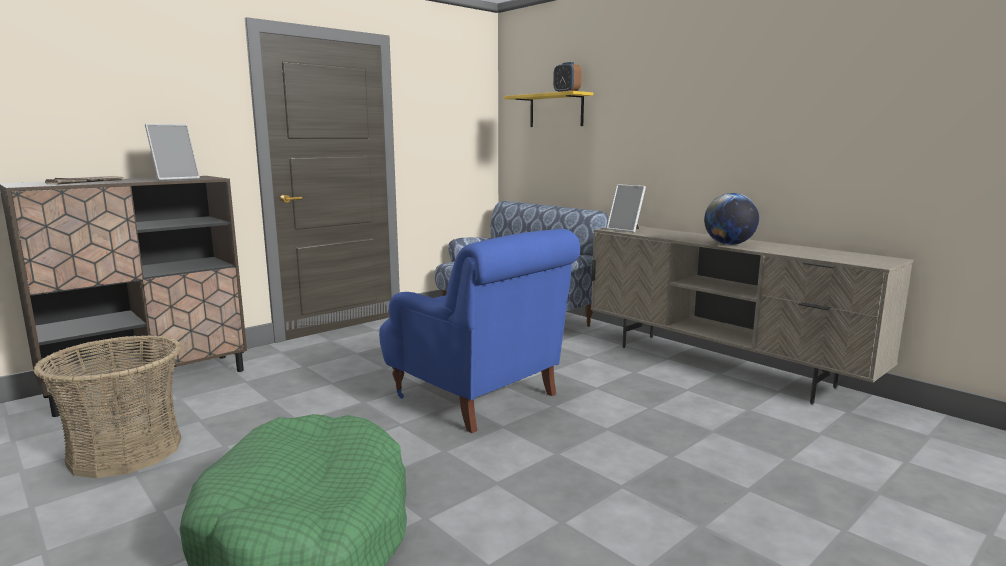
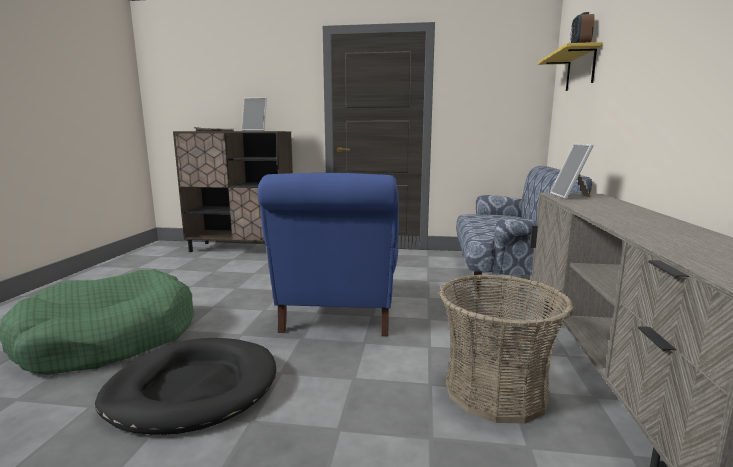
camera: 50 degrees right, 0 degrees up
basket [33,335,181,478] -> basket moved to [439,274,574,423]
globe [704,193,759,245] -> none
none -> black dog bed [95,338,276,435]

